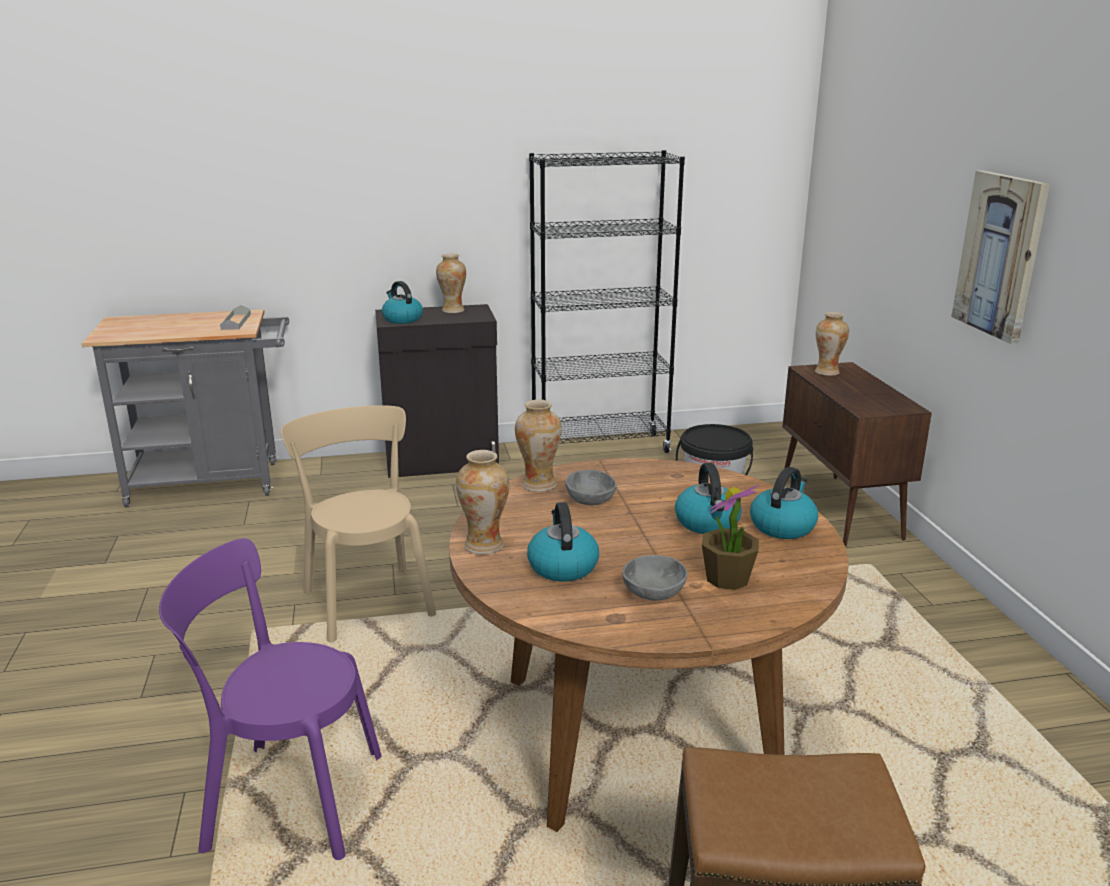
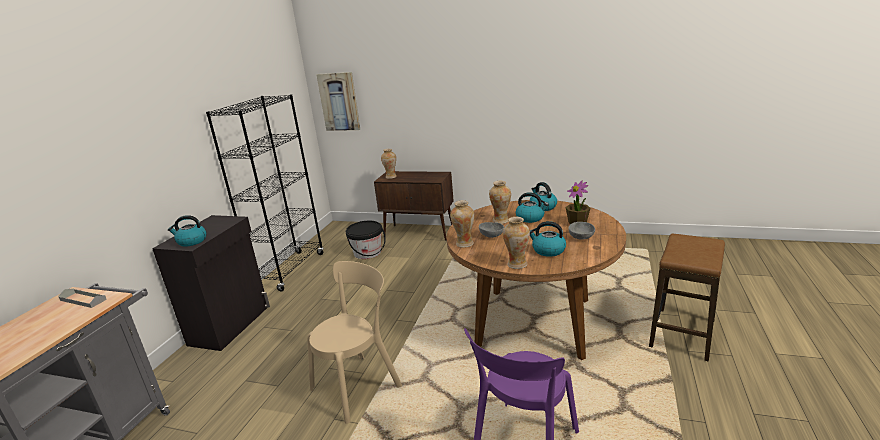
camera: 60 degrees left, 0 degrees up
beige chair [281,405,436,643] -> beige chair turned 135 degrees clockwise [307,261,402,424]
vase [436,253,466,313] -> vase moved to [489,181,511,224]
picture [951,170,1050,344] -> picture moved to [316,72,360,131]

